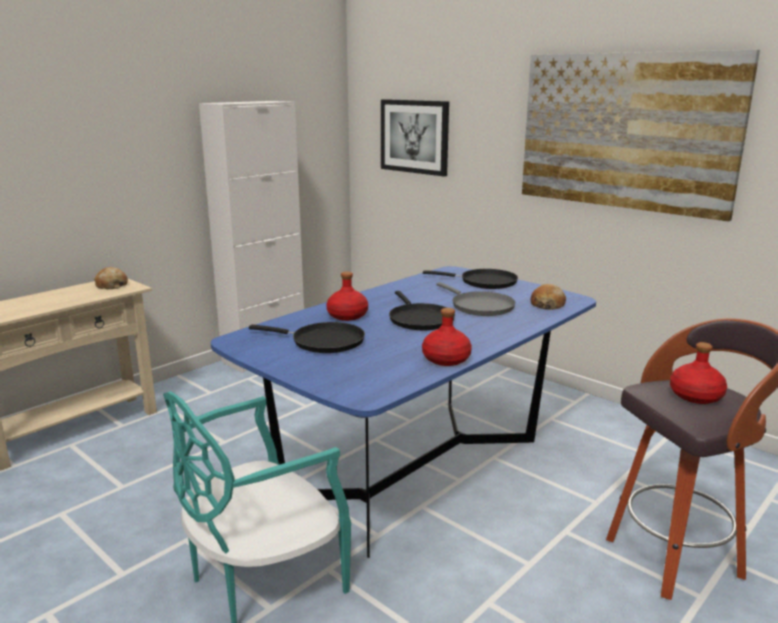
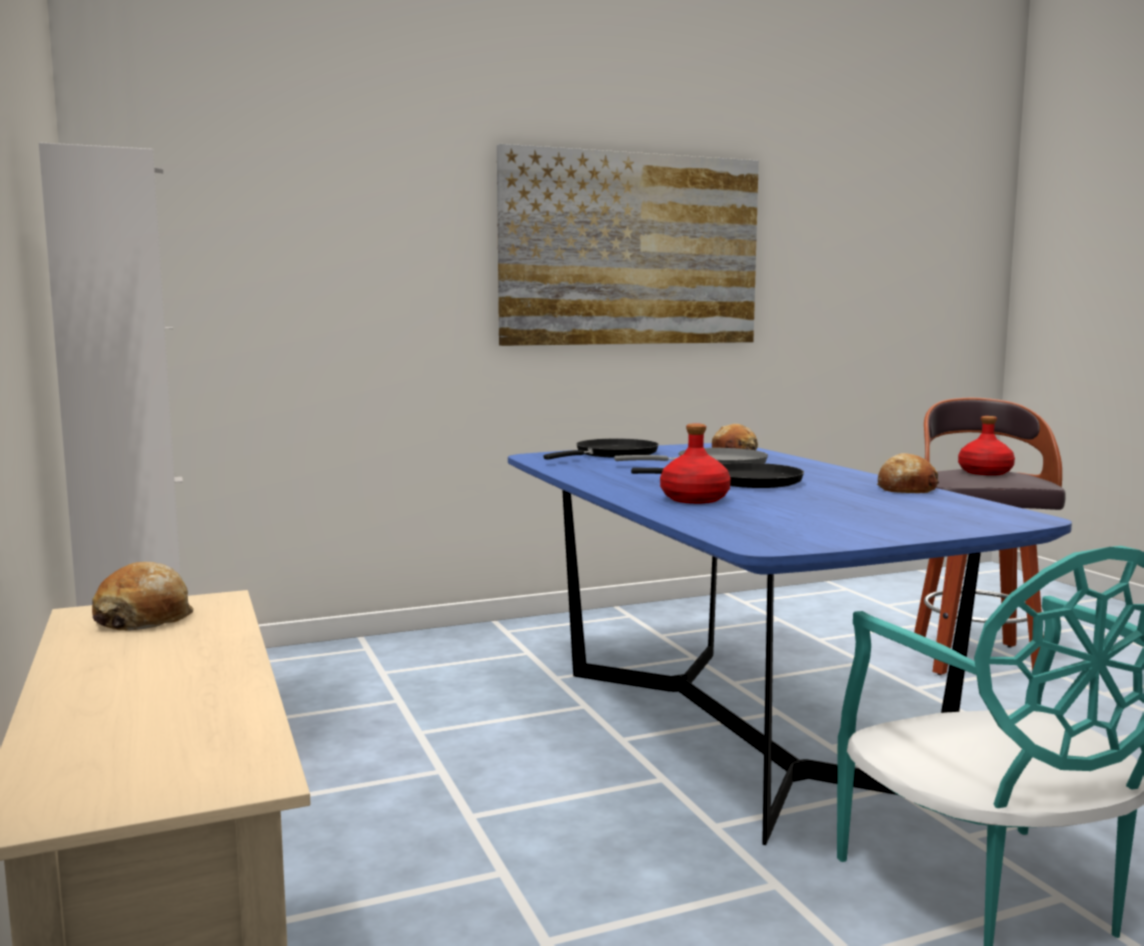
camera: 65 degrees left, 10 degrees down
black frying pan [249,322,365,353] -> none
picture [381,99,449,176] -> none
red bottle [422,308,472,366] -> bread [877,453,939,493]

